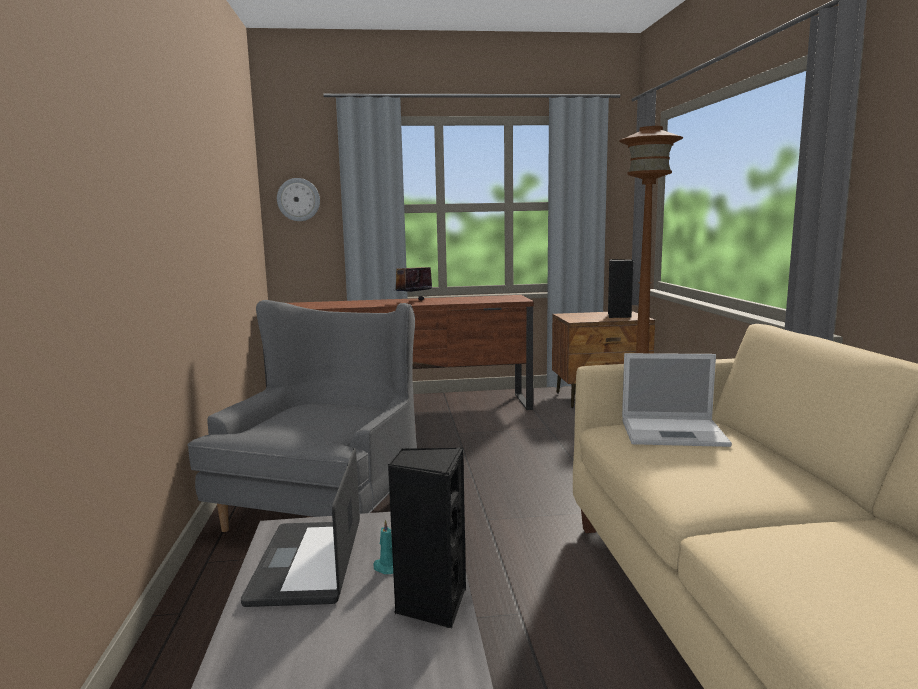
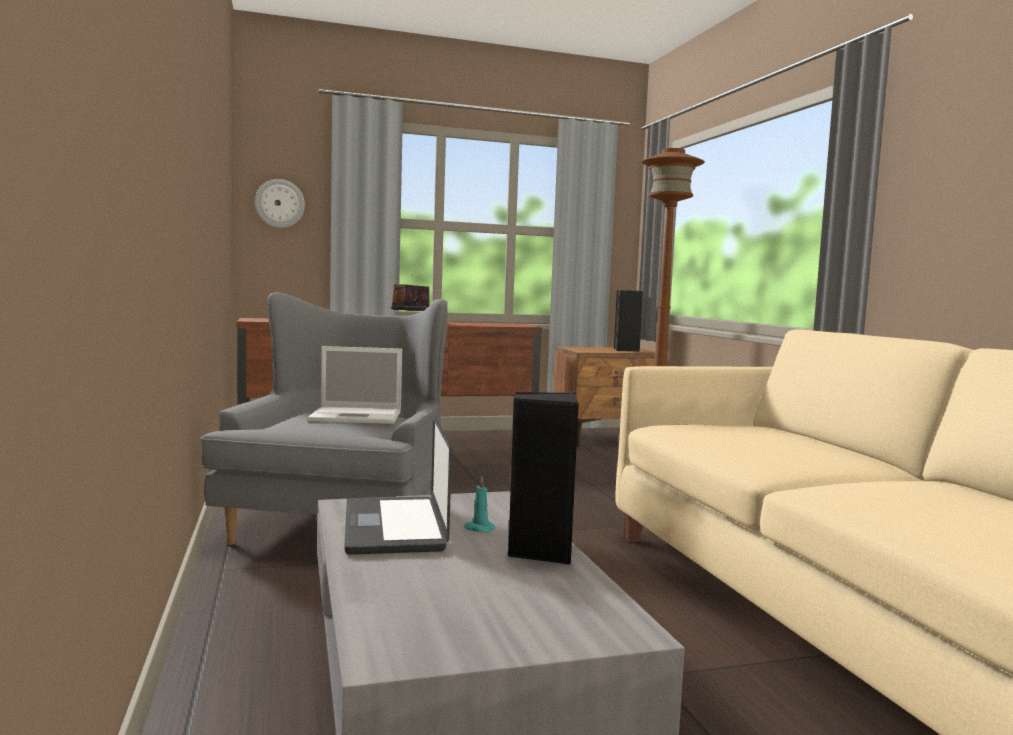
camera: 10 degrees left, 5 degrees down
laptop [622,353,732,447] -> laptop moved to [307,346,402,424]

